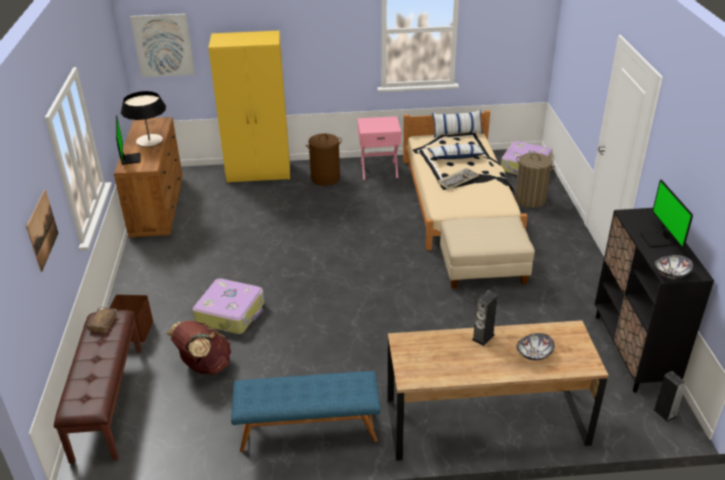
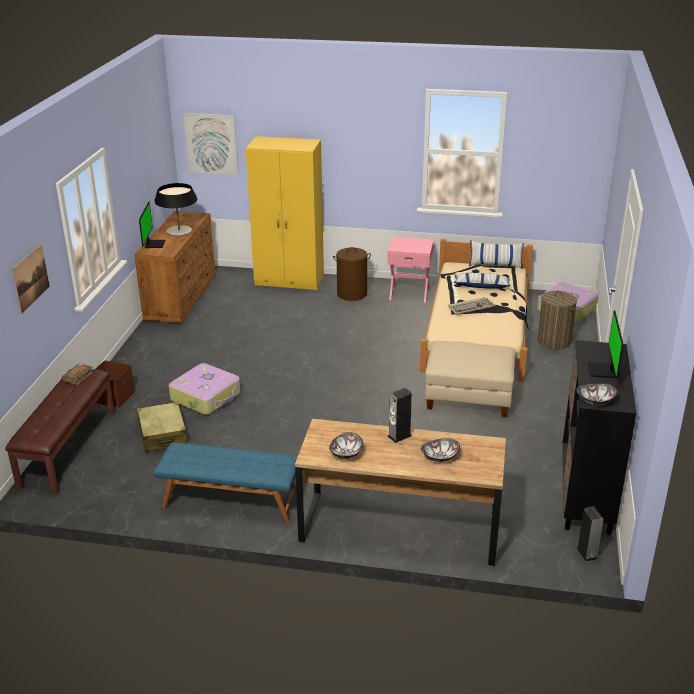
camera: 15 degrees right, 5 degrees down
brown backpack [166,320,231,375] -> beige suitcase [137,402,187,453]
none -> bowl [329,432,363,460]

